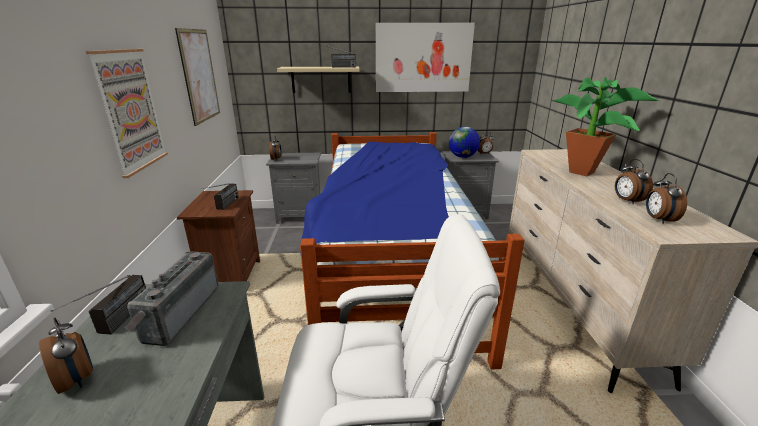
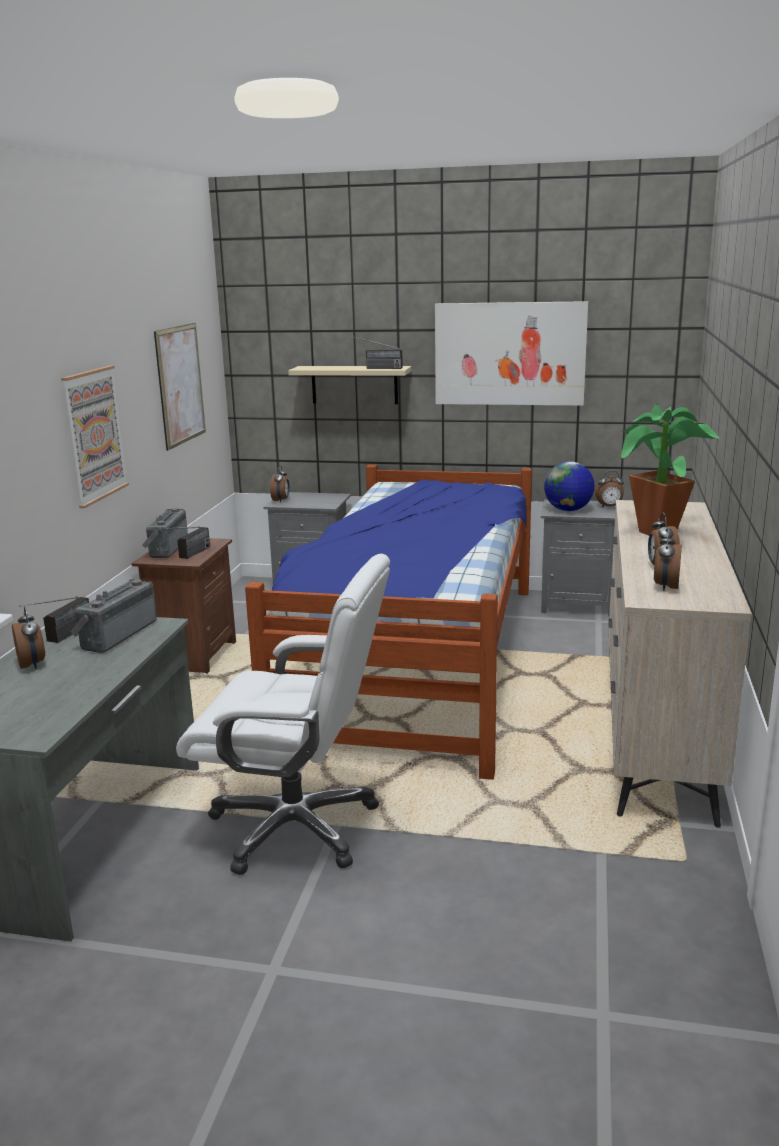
camera: 15 degrees right, 5 degrees down
none -> radio [142,508,188,558]

